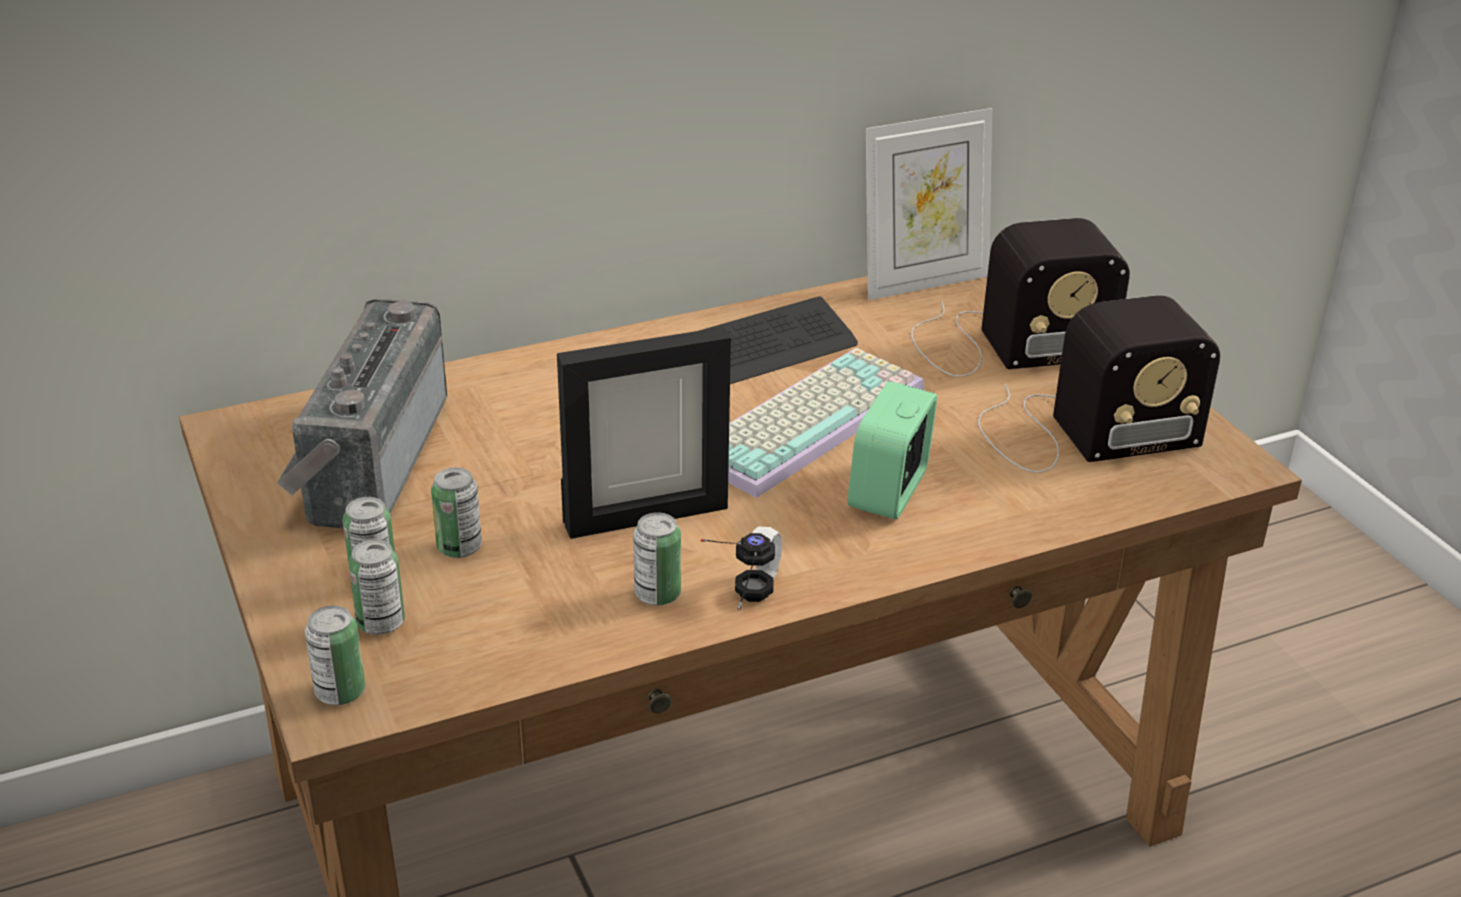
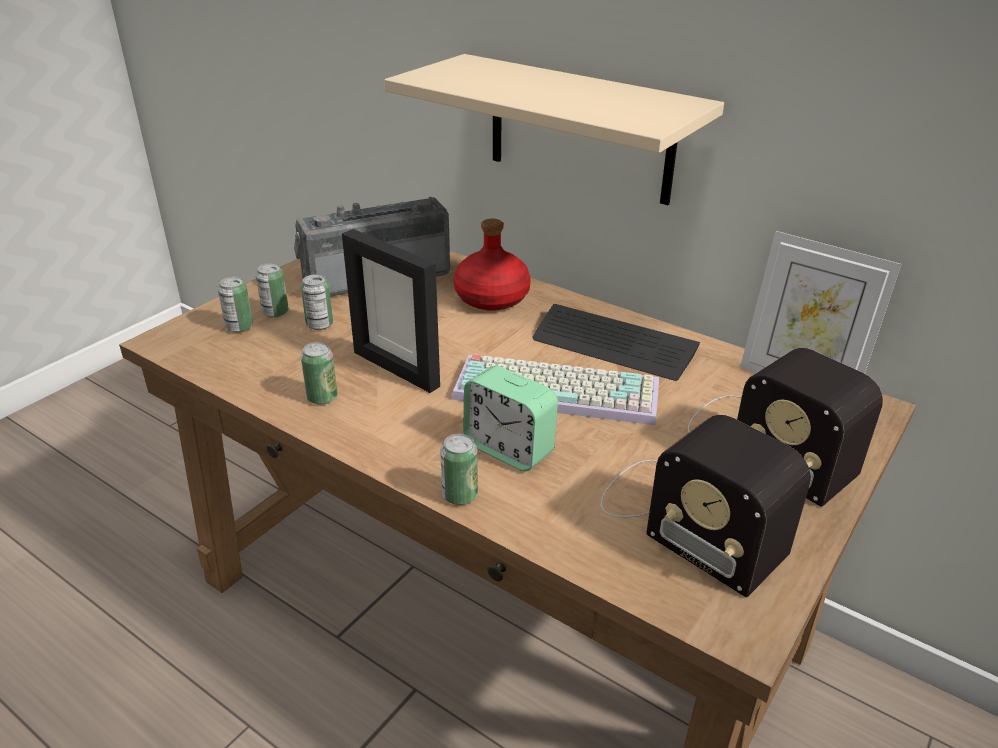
camera: 60 degrees right, 0 degrees up
can [305,606,365,705] -> can moved to [440,433,478,505]
headphones [701,527,782,612] -> none
alarm clock [848,381,937,519] -> alarm clock turned 135 degrees counterclockwise [463,366,558,471]
none -> beige shelf [384,54,724,205]
none -> red bottle [454,219,531,311]

